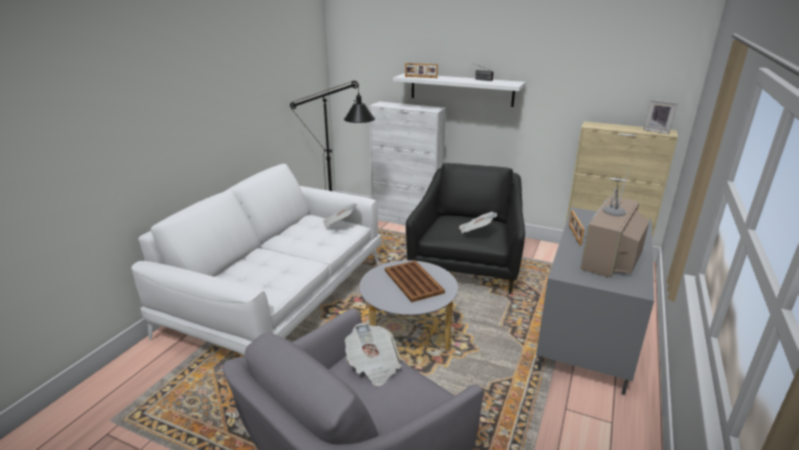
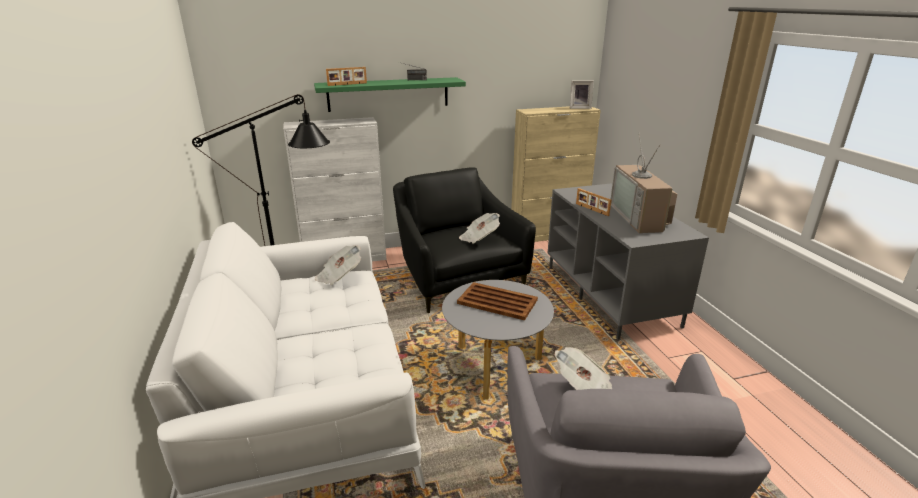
camera: 40 degrees left, 0 degrees up
white shelf [393,73,526,107] -> green shelf [314,77,466,112]

